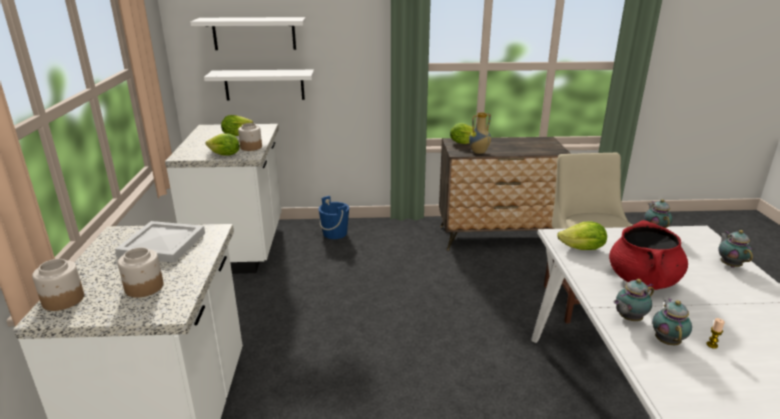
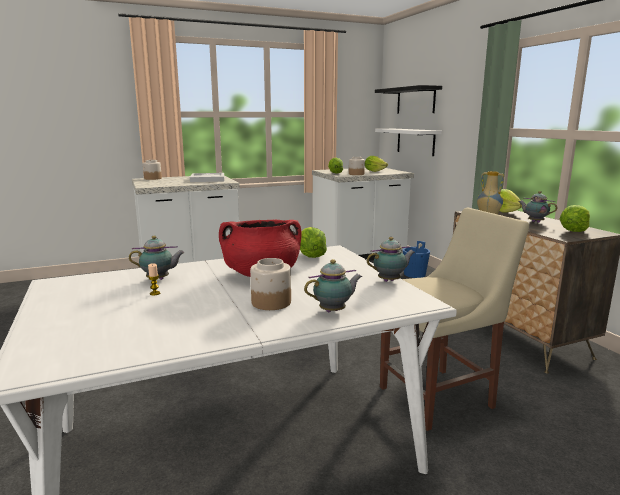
camera: 70 degrees right, 10 degrees down
jar [118,247,164,298] -> jar moved to [250,258,291,310]
white shelf [190,17,306,50] -> black shelf [375,85,442,114]
teapot [614,279,654,321] -> teapot moved to [518,191,558,223]
none -> lettuce [559,205,590,232]

